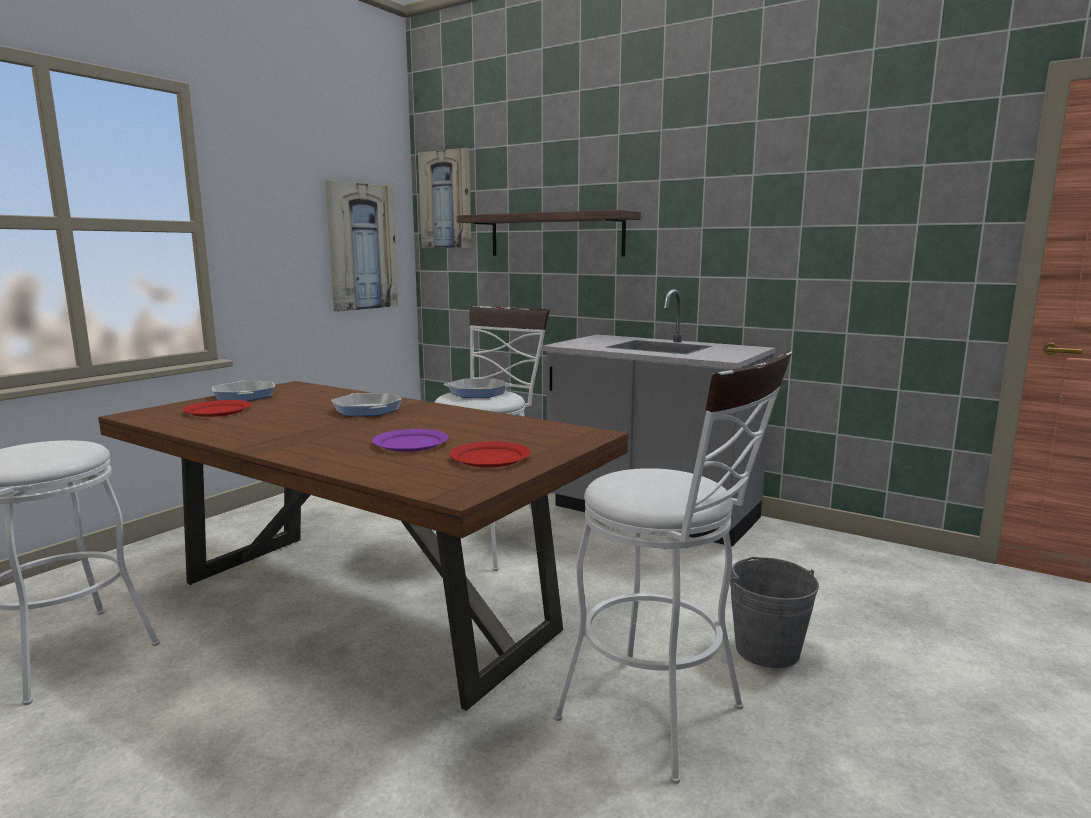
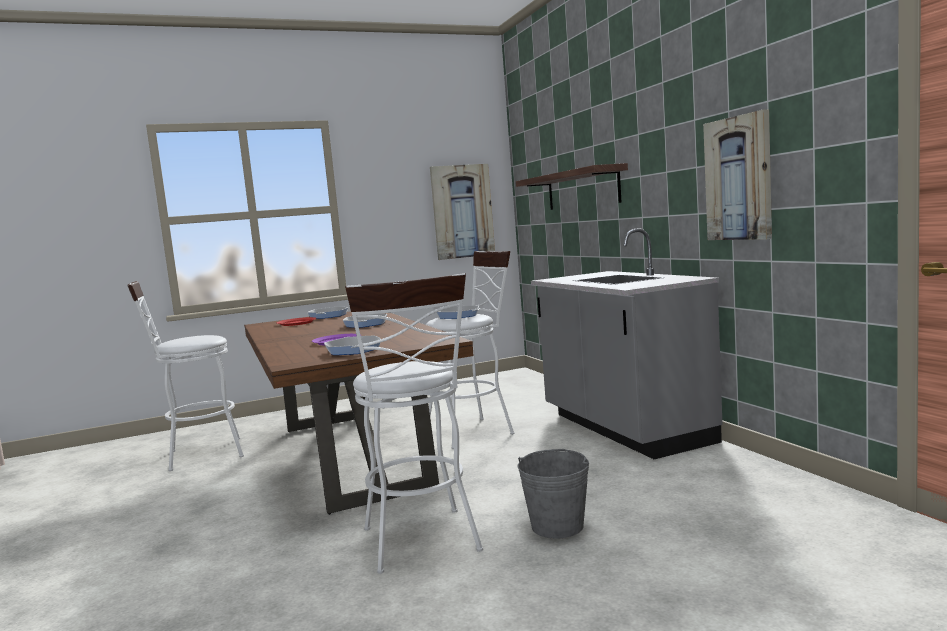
camera: 35 degrees right, 5 degrees down
picture [418,148,472,248] -> picture moved to [703,109,772,240]
red plate [449,441,530,467] -> frying pan [324,336,381,355]

